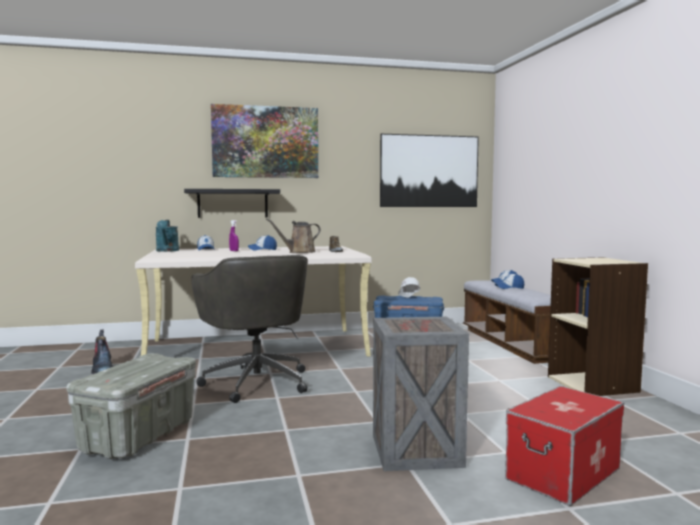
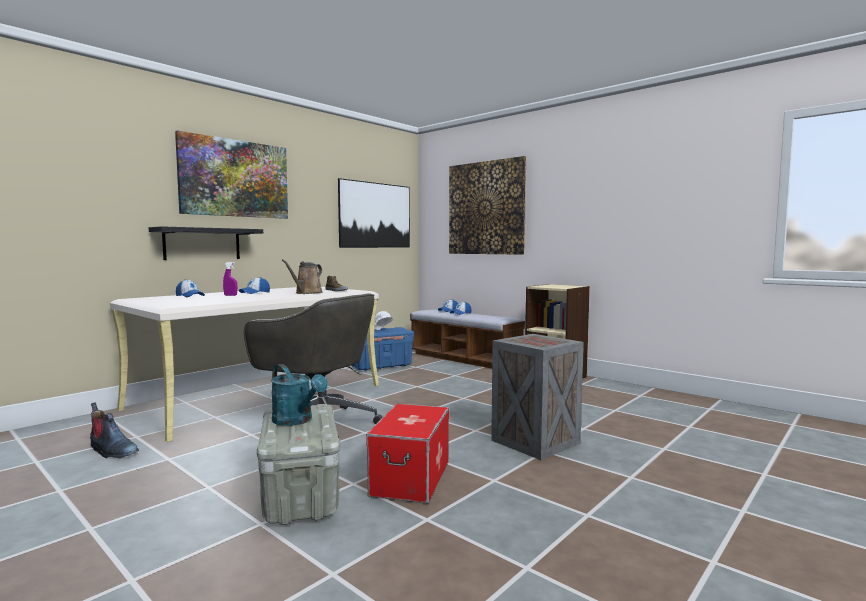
camera: 35 degrees left, 0 degrees up
turquoise watering can [155,220,179,252] -> turquoise watering can moved to [271,364,328,426]
storage box [505,386,624,506] -> storage box moved to [366,404,449,504]
none -> picture [449,156,526,255]

